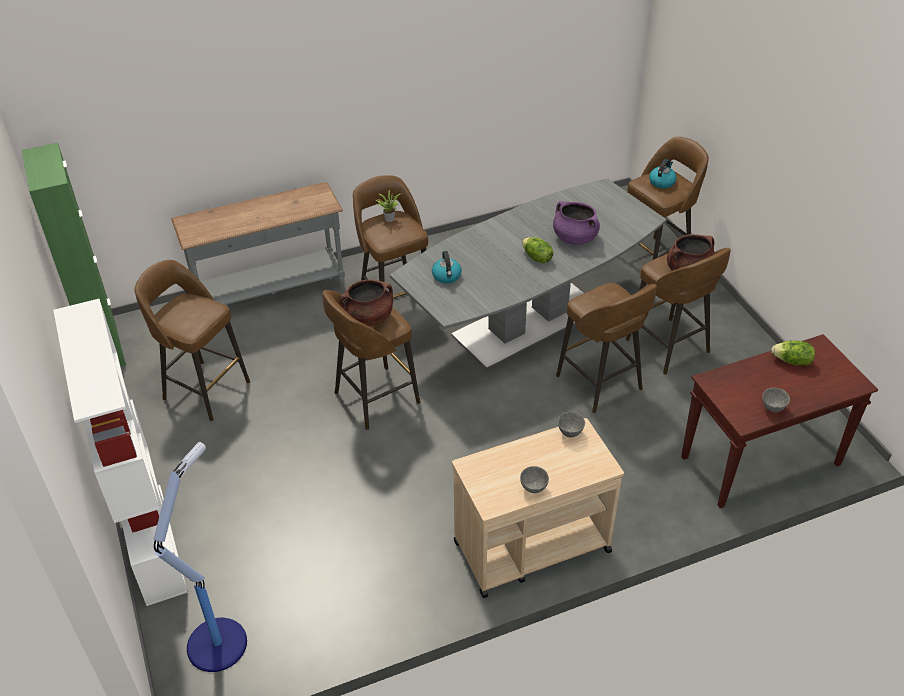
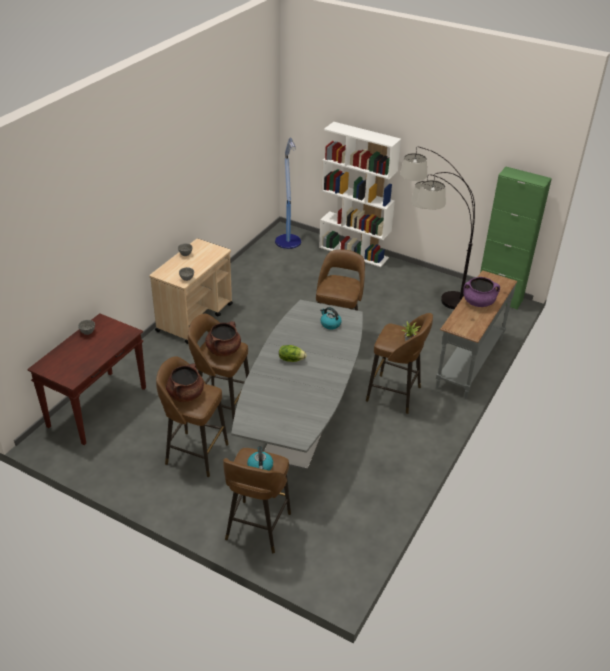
camera: 140 degrees right, 5 degrees down
brown stool [134,260,250,421] -> floor lamp [400,147,475,309]
brown cooking pot [339,279,393,326] -> brown cooking pot moved to [205,321,241,356]
purple cooking pot [553,201,600,245] -> purple cooking pot moved to [463,277,500,307]
lettuce [771,340,815,366] -> none

